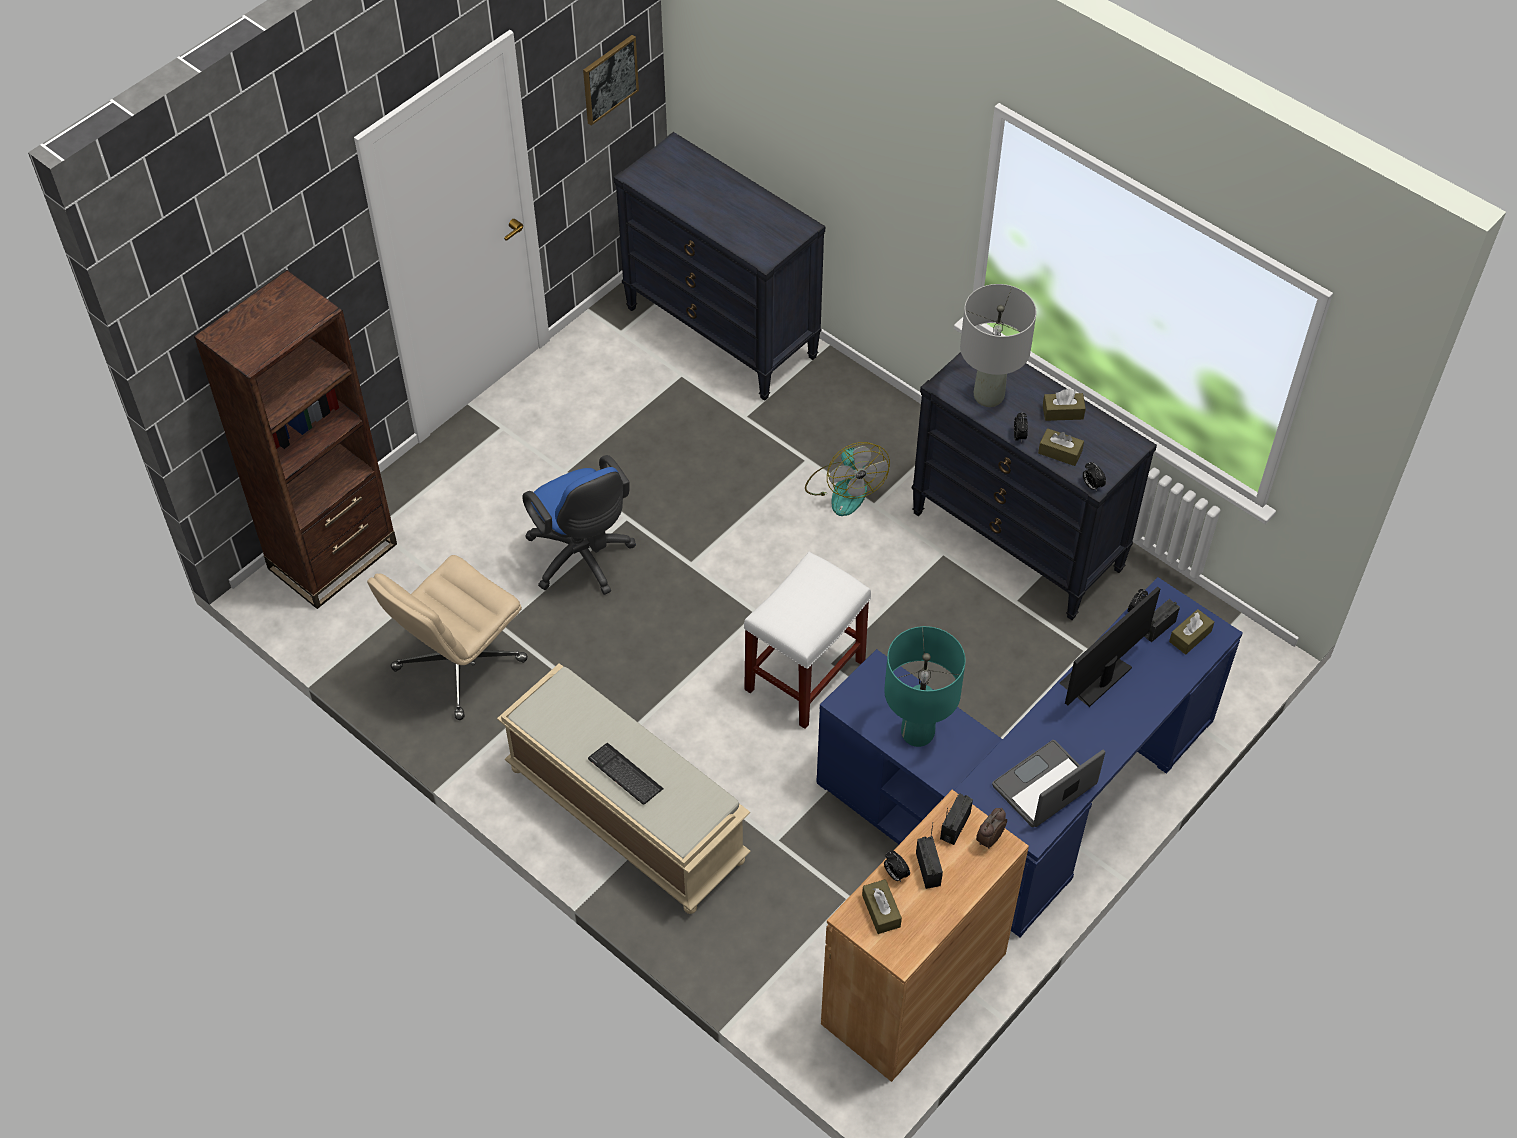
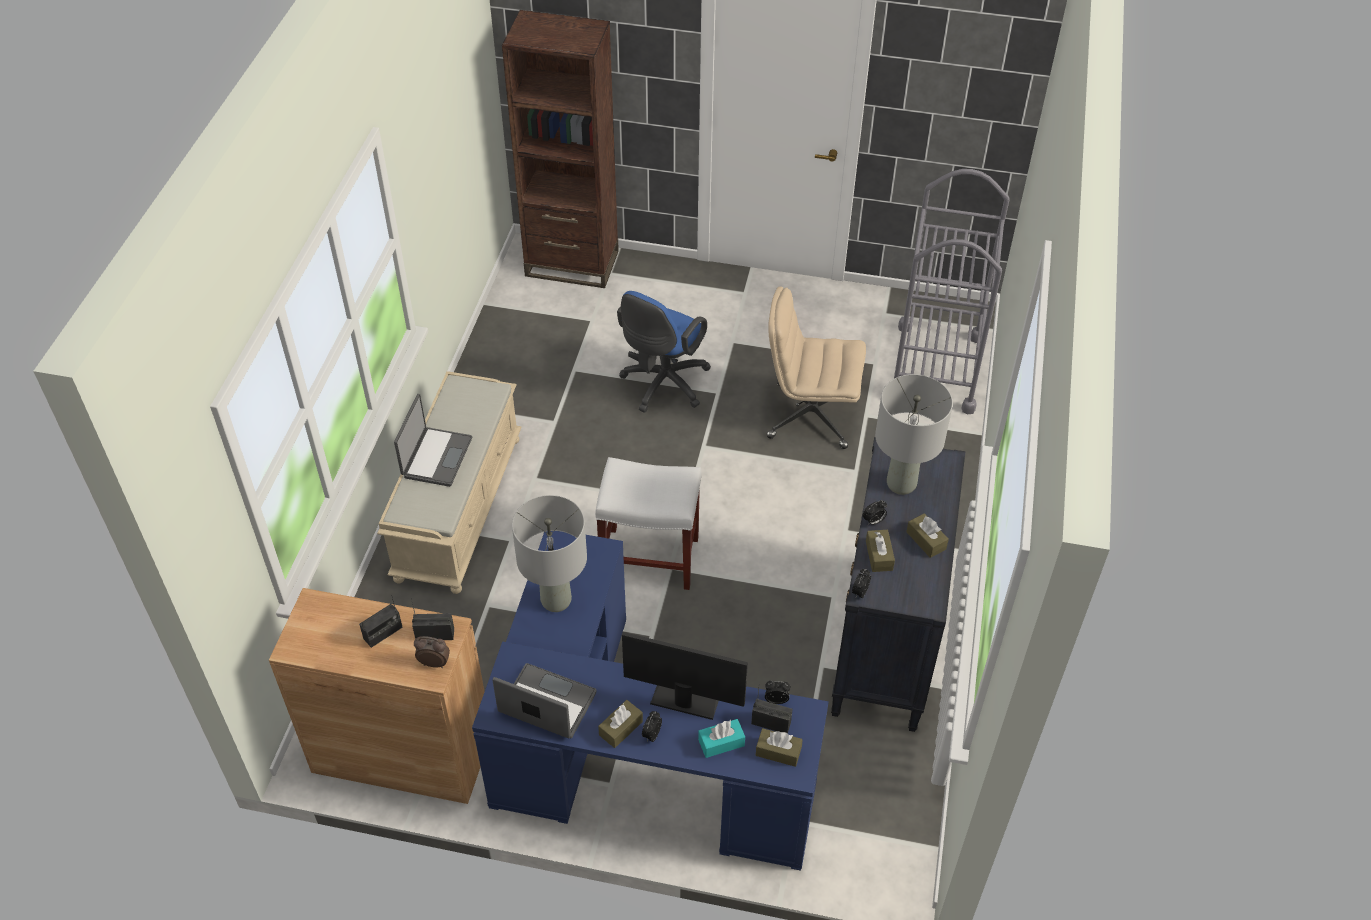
camera: 60 degrees right, 5 degrees down
beige office chair [367,555,528,720] -> beige office chair moved to [767,287,866,449]
picture [583,35,639,126] -> none
keyboard [588,743,664,805] -> laptop [394,394,472,487]
black dresser [614,132,825,401] -> grey cart [894,169,1010,414]
fan [805,442,890,516] -> none
brown tissue box [862,879,902,934] -> brown tissue box moved to [598,700,643,748]
turquoise table lamp [884,626,966,747] -> grey table lamp [512,495,587,612]
alarm clock [884,851,910,882] -> alarm clock moved to [642,711,662,742]
none -> turquoise tissue box [698,719,745,758]

